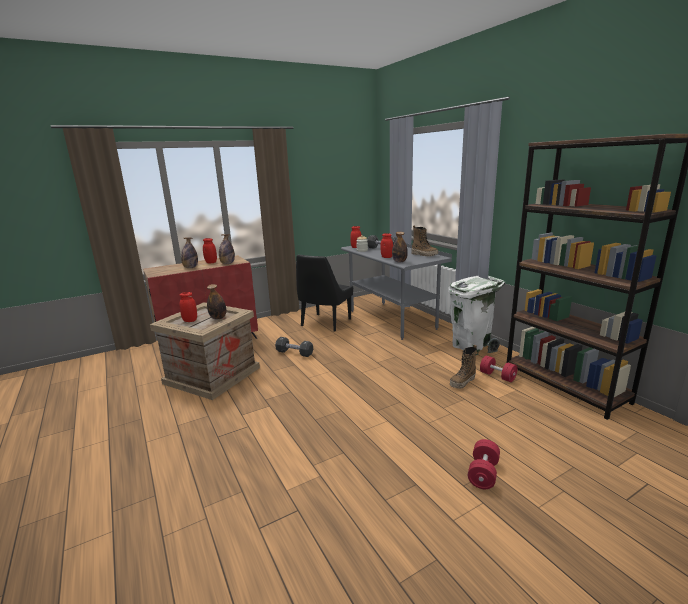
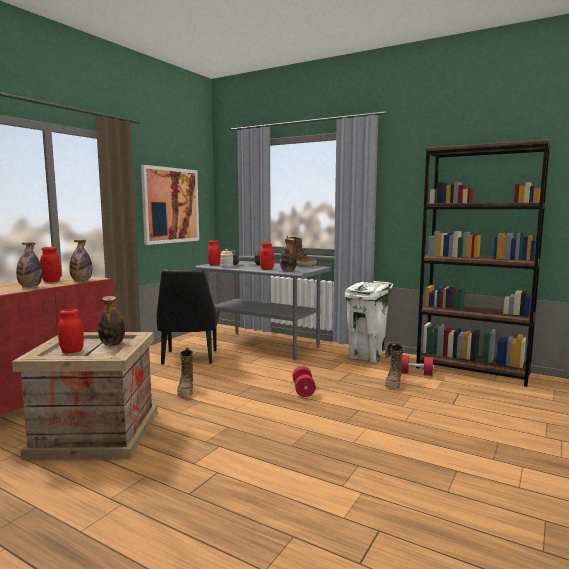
camera: 30 degrees left, 10 degrees down
black dumbbell [275,337,313,357] -> boot [177,347,194,396]
red dumbbell [468,439,500,489] -> red dumbbell moved to [292,366,316,397]
none -> picture [141,165,199,245]

